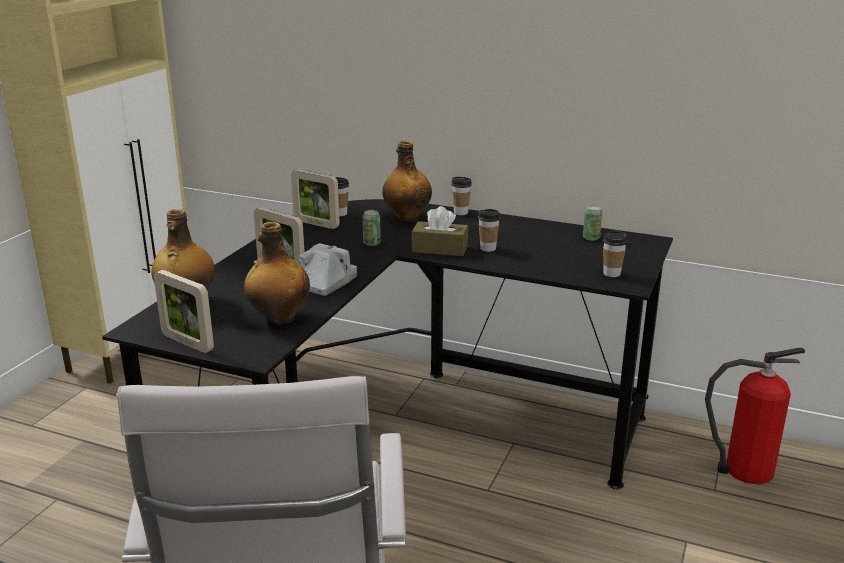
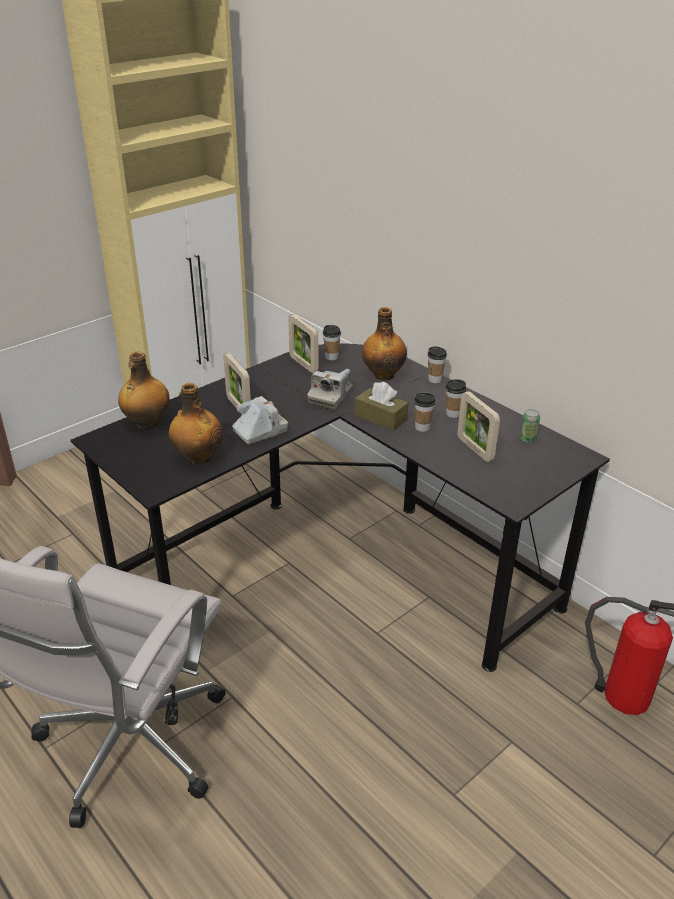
camera: 25 degrees right, 10 degrees up
picture frame [154,270,214,353] -> picture frame moved to [458,391,500,462]
can [363,210,381,246] -> camera [307,369,353,409]
cup [603,231,627,277] -> cup moved to [446,379,466,418]

